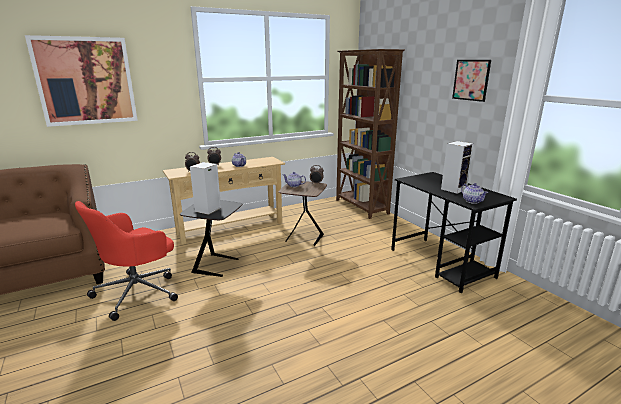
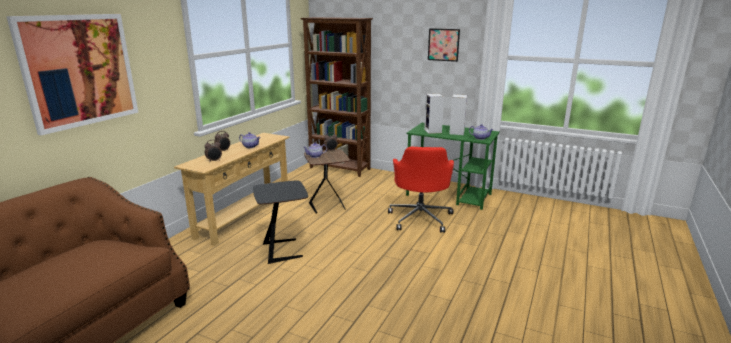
camera: 35 degrees left, 0 degrees up
red office chair [75,201,178,321] -> red office chair moved to [388,147,454,233]
speaker [190,162,221,215] -> speaker moved to [424,94,444,134]
black desk [391,172,517,293] -> green desk [406,123,500,210]

